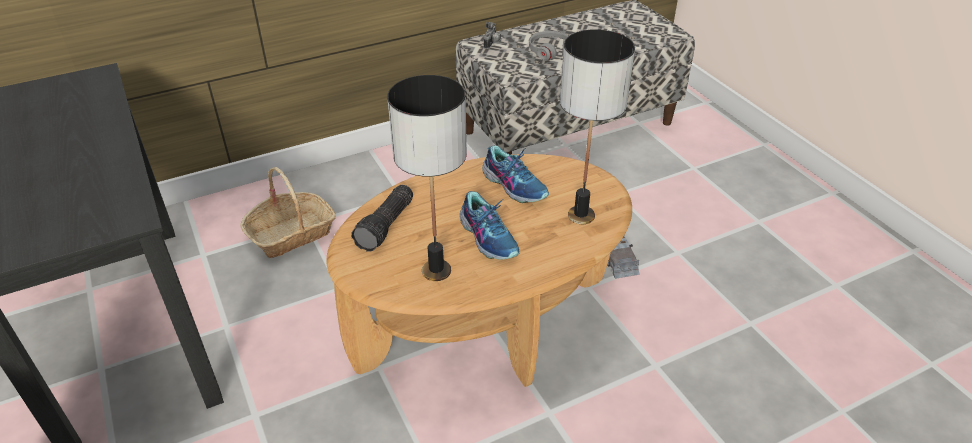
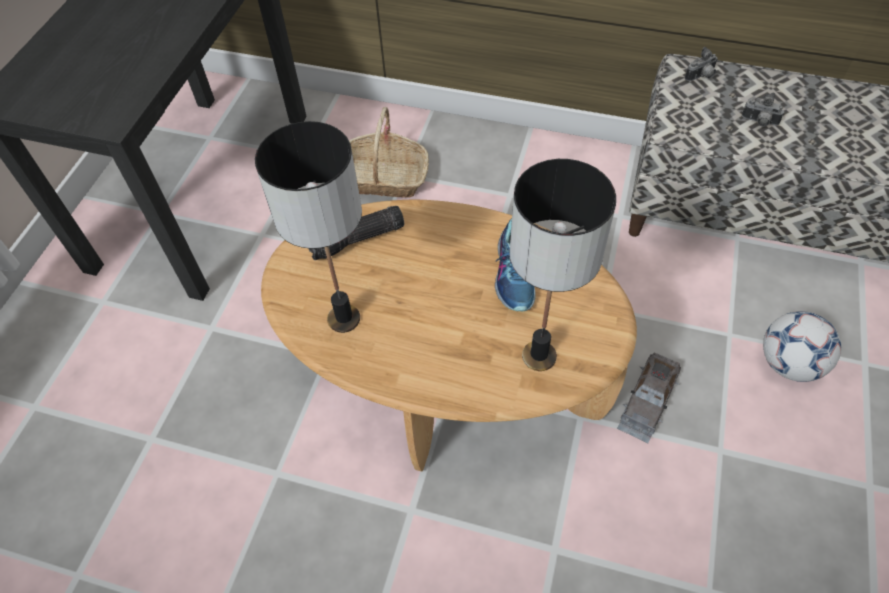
camera: 45 degrees right, 15 degrees up
shoe [459,191,520,260] -> none
grey headphones [529,31,568,61] -> camera [742,93,784,127]
none -> football [763,311,841,382]

